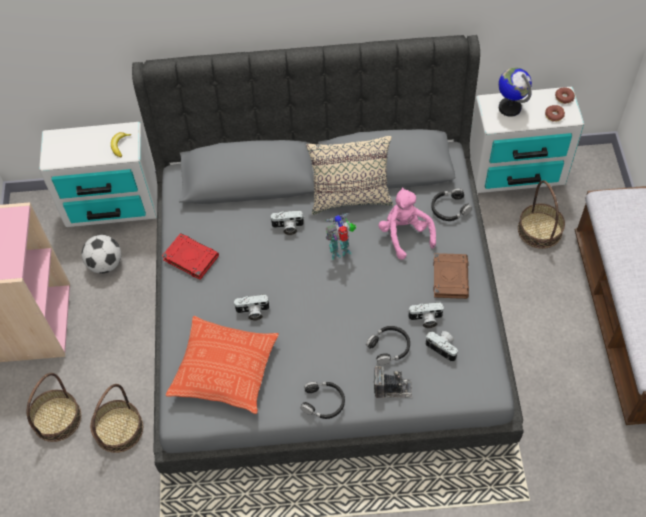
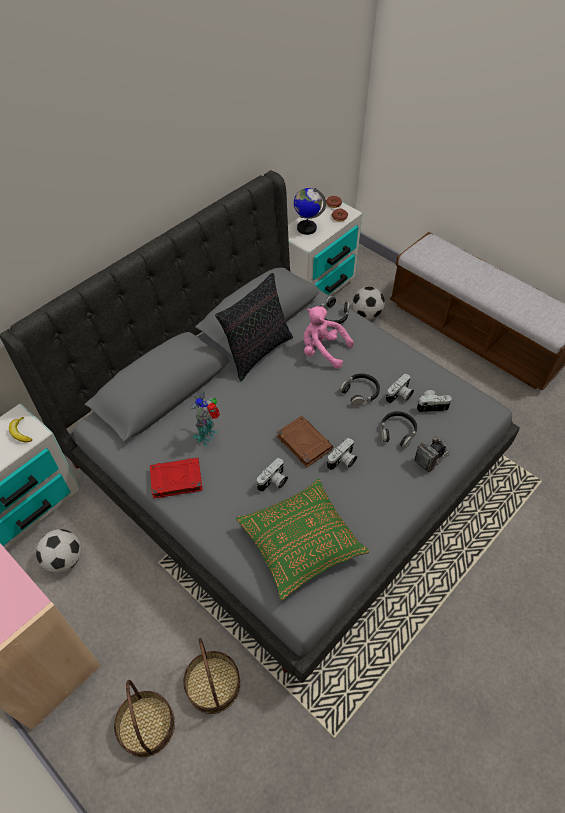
camera: 45 degrees left, 5 degrees down
orange pillow [166,316,279,414] -> green pillow [236,479,369,600]
camera [270,210,304,235] -> camera moved to [327,438,357,470]
black headphones [300,382,345,419] -> black headphones moved to [340,373,380,407]
beige pillow [306,136,393,215] -> black pillow [215,273,293,382]
toy robot [325,212,357,260] -> toy robot moved to [189,392,220,447]
brown book [433,253,469,299] -> brown book moved to [277,416,333,467]
basket [518,180,565,249] -> football [352,286,385,319]

